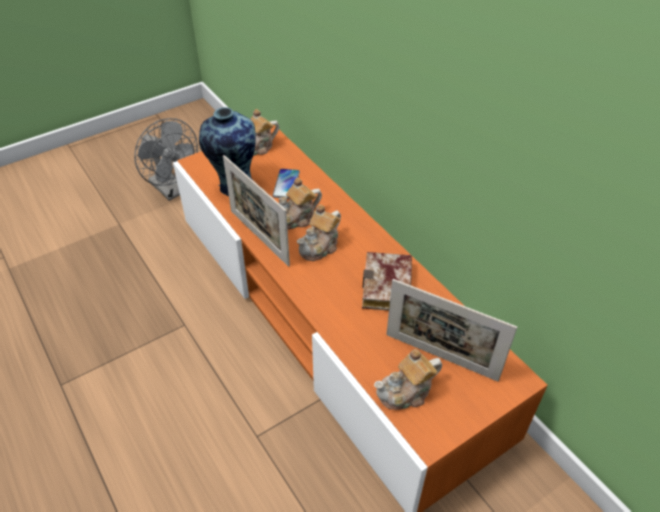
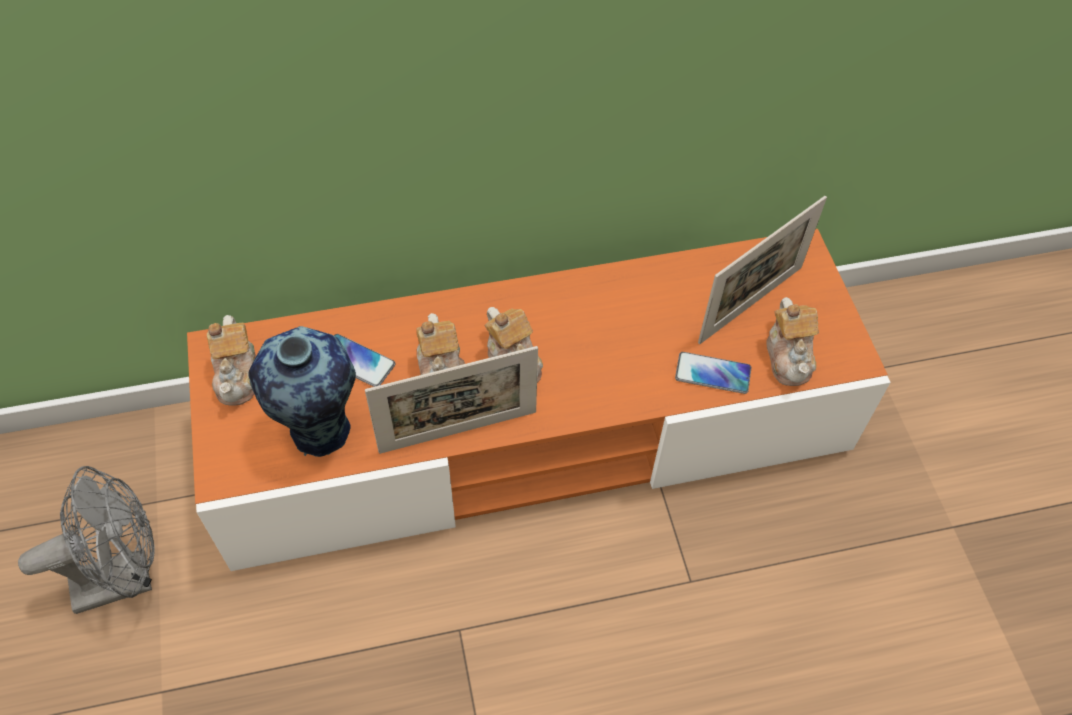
camera: 70 degrees left, 10 degrees up
book [362,252,412,311] -> none
none -> phone [675,352,751,394]

